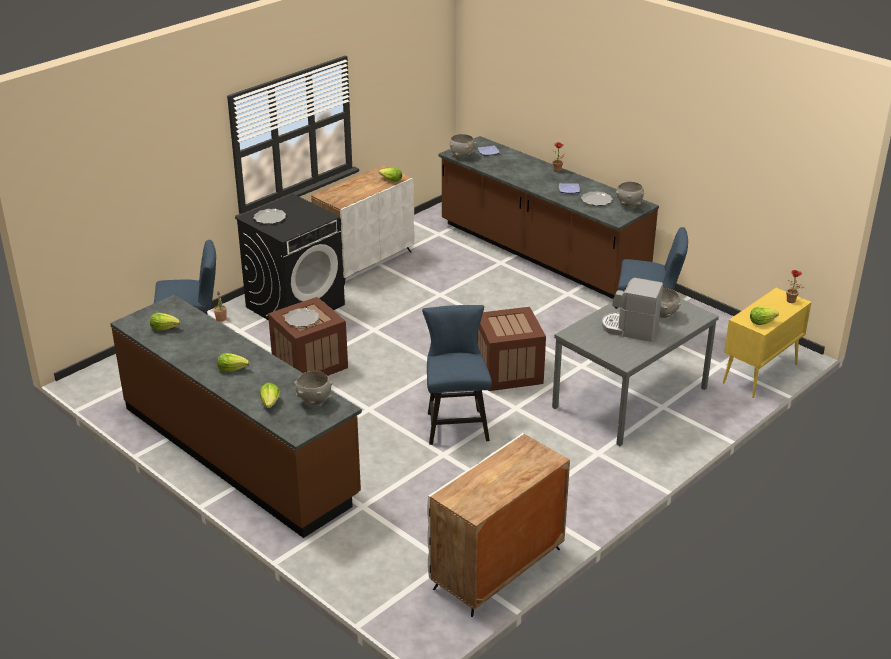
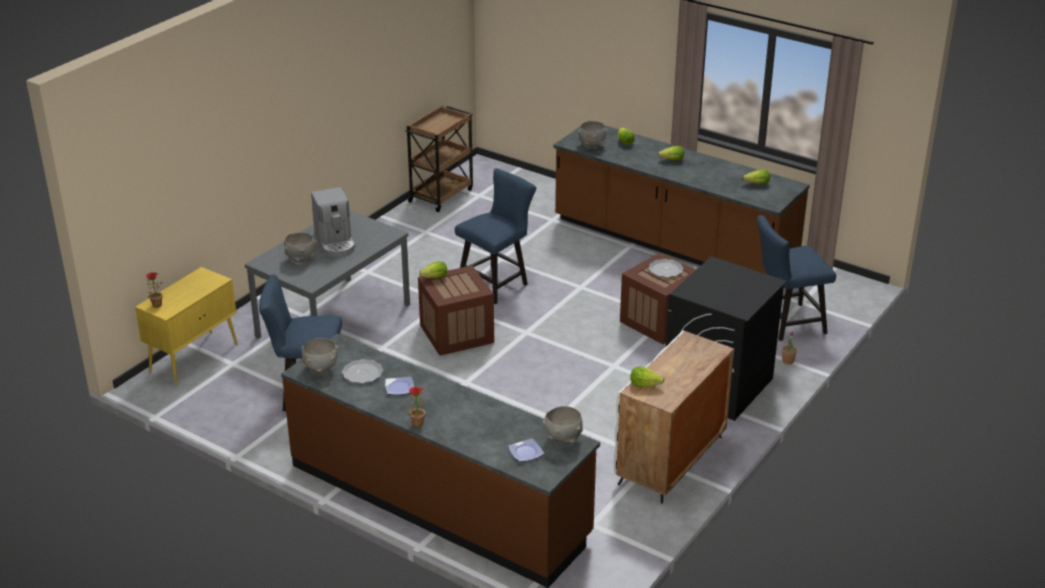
camera: 170 degrees right, 0 degrees up
plate [254,209,286,224] -> none
blue chair [422,305,492,445] -> blue chair turned 120 degrees counterclockwise [455,168,536,304]
white cabinet [427,433,570,617] -> brown cart [405,105,473,212]
coffee machine [602,278,663,342] -> coffee machine turned 60 degrees clockwise [311,187,355,257]
lettuce [750,307,779,325] -> lettuce moved to [419,261,447,278]

